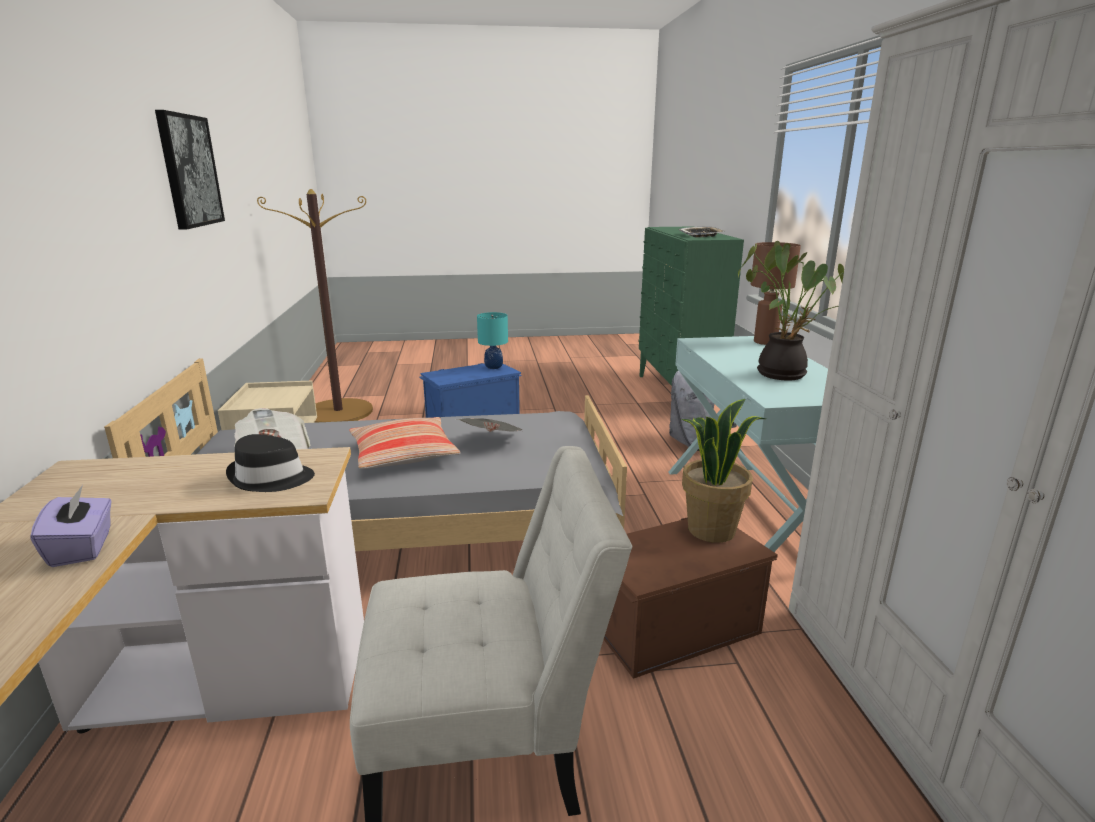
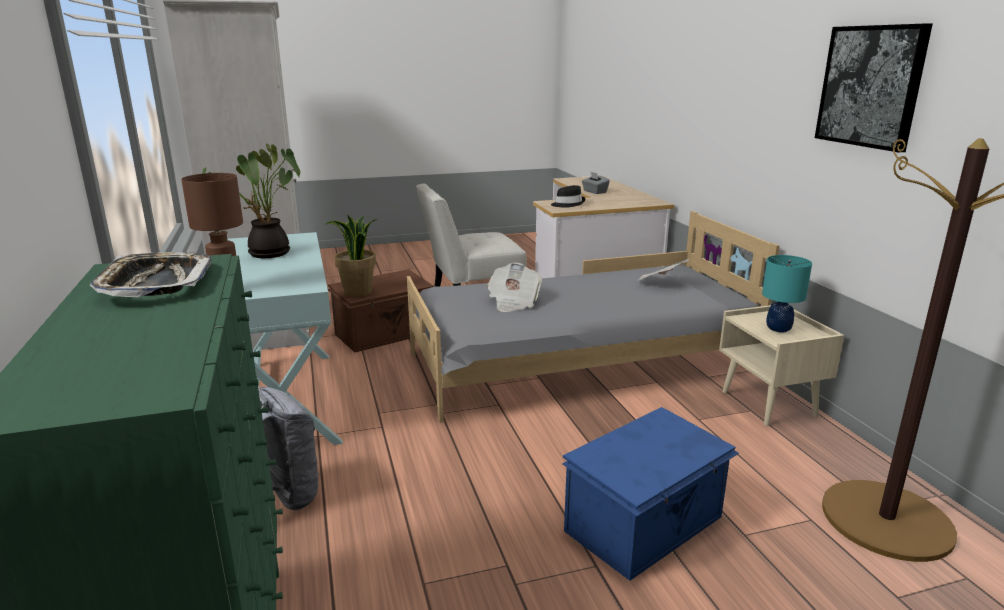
camera: 170 degrees right, 0 degrees up
purple tissue box [30,485,112,567] -> grey tissue box [582,172,610,194]
pillow [349,417,461,469] -> none
turquoise table lamp [477,312,508,369] -> turquoise table lamp moved to [762,255,812,333]

